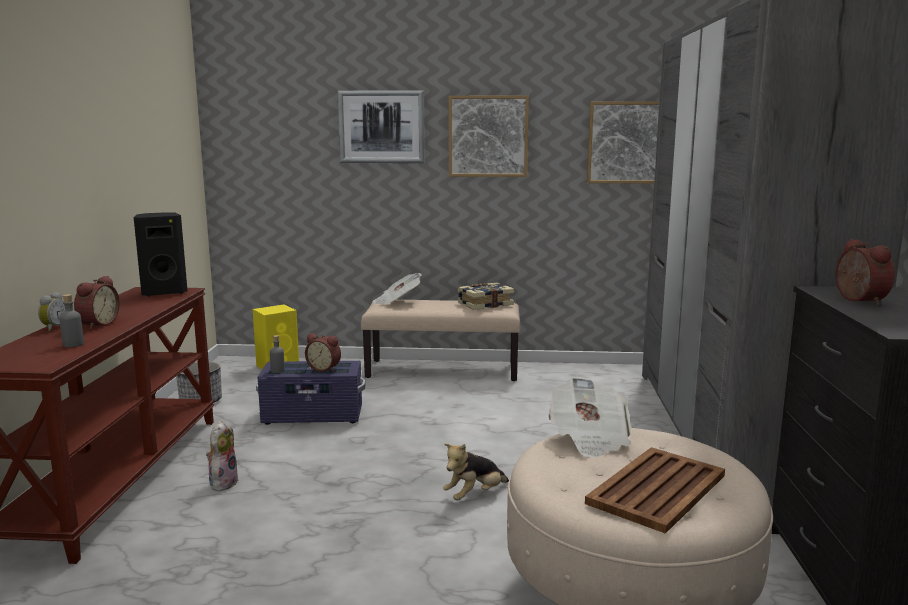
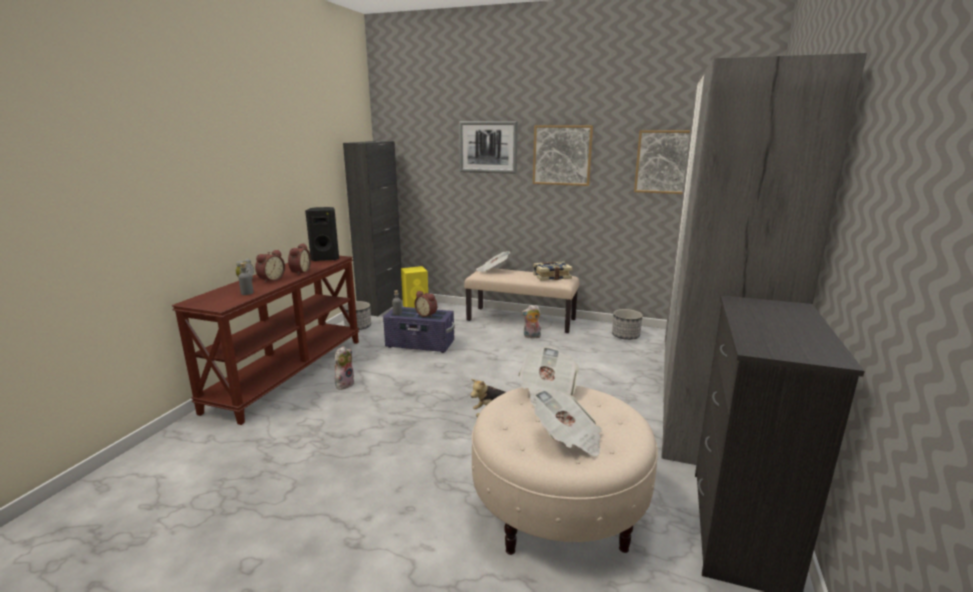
camera: 15 degrees right, 5 degrees up
brown tray [585,447,725,534] -> newspaper [534,390,602,456]
alarm clock [836,239,895,305] -> alarm clock moved to [288,243,311,275]
none -> black cabinet [343,141,403,316]
none -> plush toy [521,305,541,338]
none -> planter [612,309,643,340]

